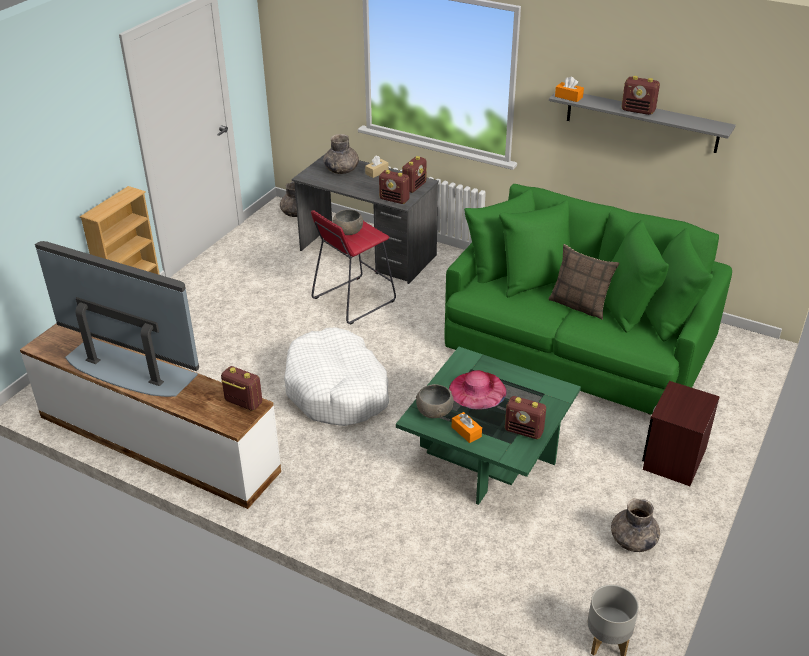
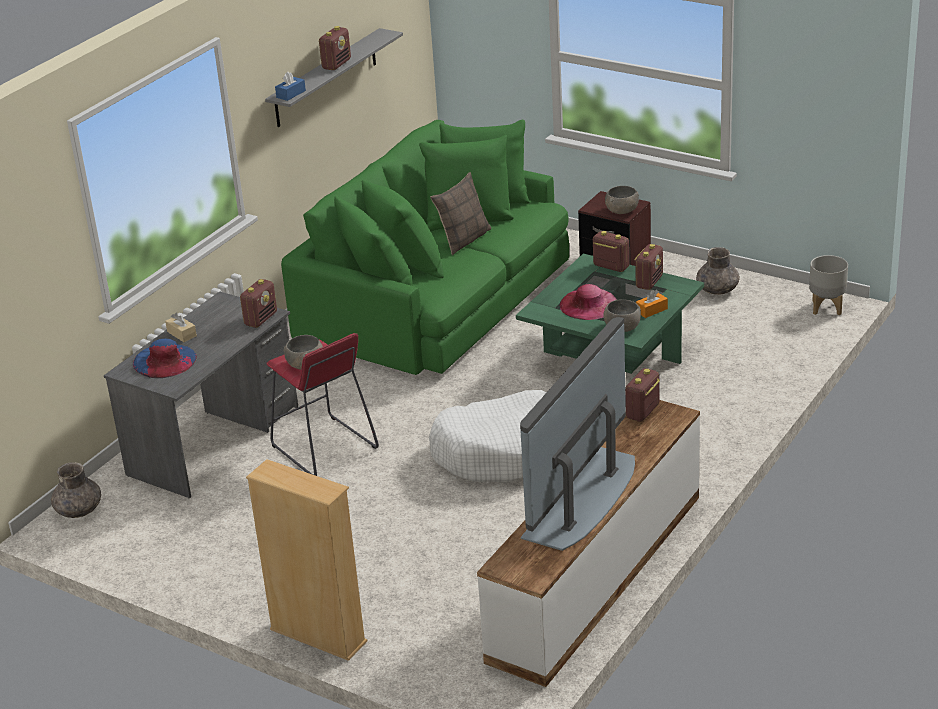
camera: 85 degrees left, 5 degrees down
grey vase [323,134,359,174] -> blue hat [133,339,197,378]
radio [402,156,427,193] -> radio moved to [593,231,630,272]
orange tissue box [555,77,584,102] -> blue tissue box [275,72,306,101]
none -> grey bowl [605,186,639,214]

